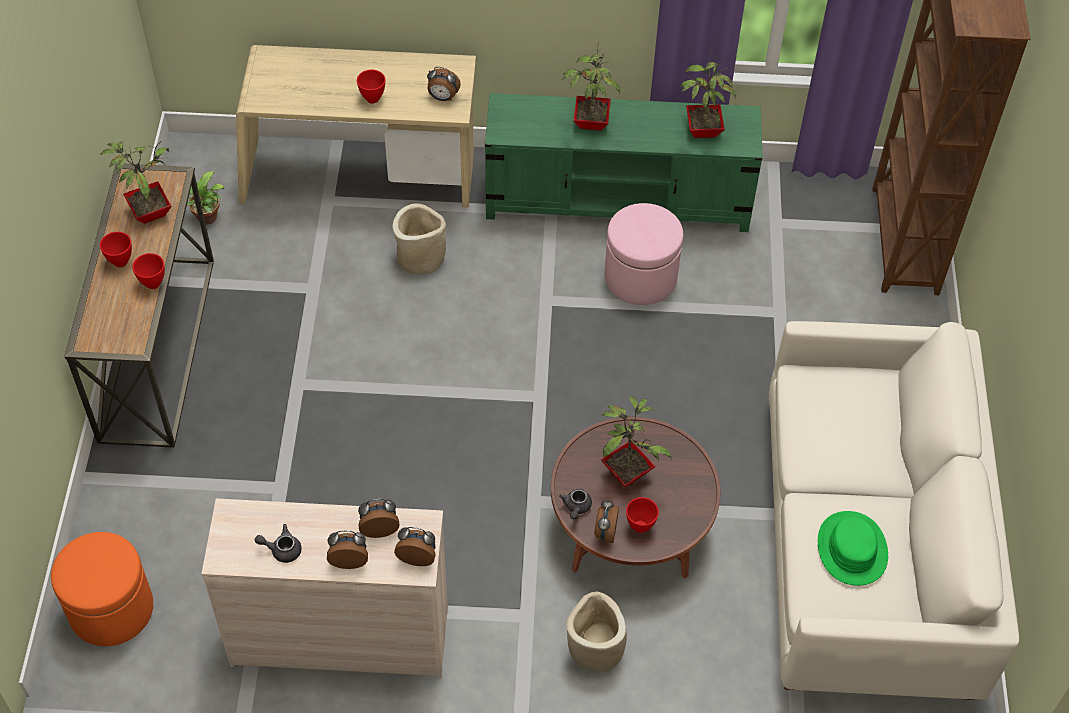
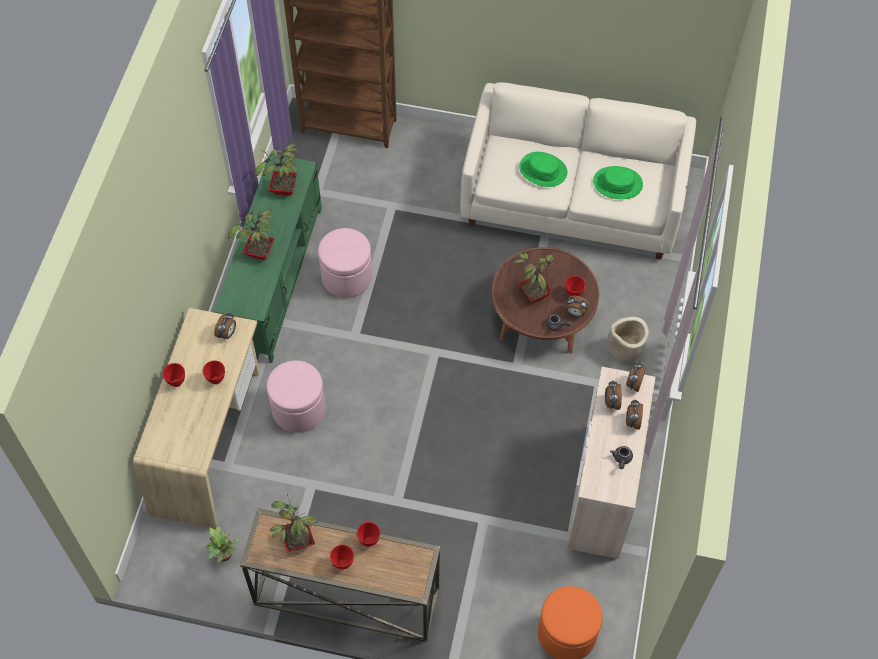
camera: 80 degrees left, 5 degrees up
beige planter [392,204,446,275] -> pink ottoman [267,360,325,433]
none -> red bowl [163,363,185,387]
none -> green hat [519,152,567,187]

